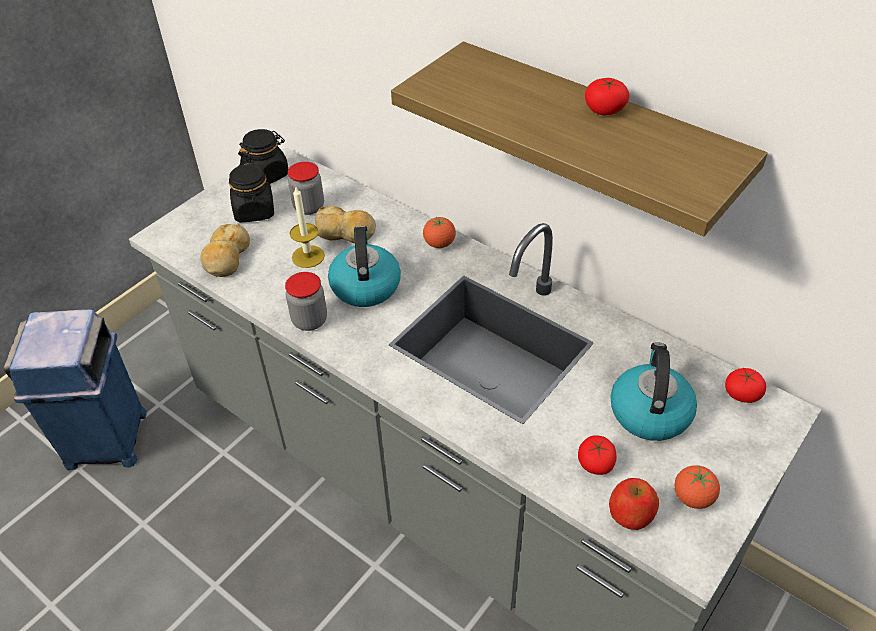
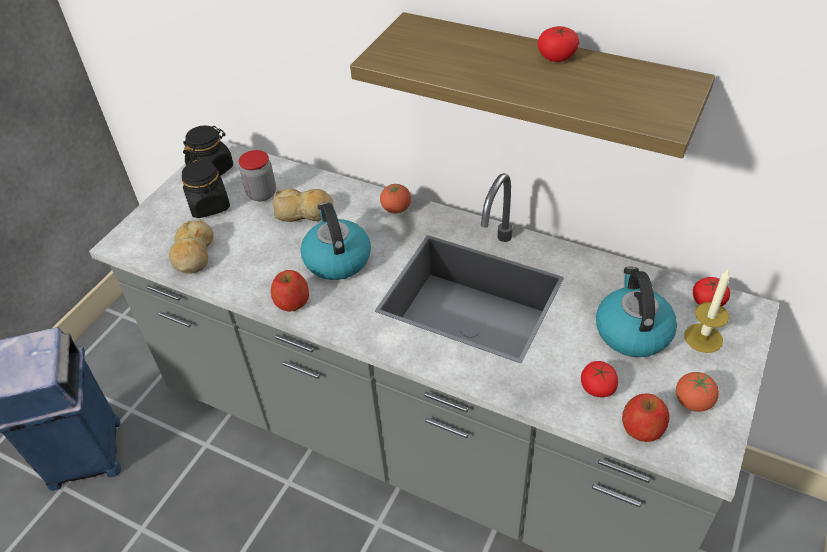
camera: 10 degrees left, 0 degrees up
jar [285,272,327,331] -> apple [271,270,309,312]
candle [290,187,325,268] -> candle moved to [684,268,730,353]

